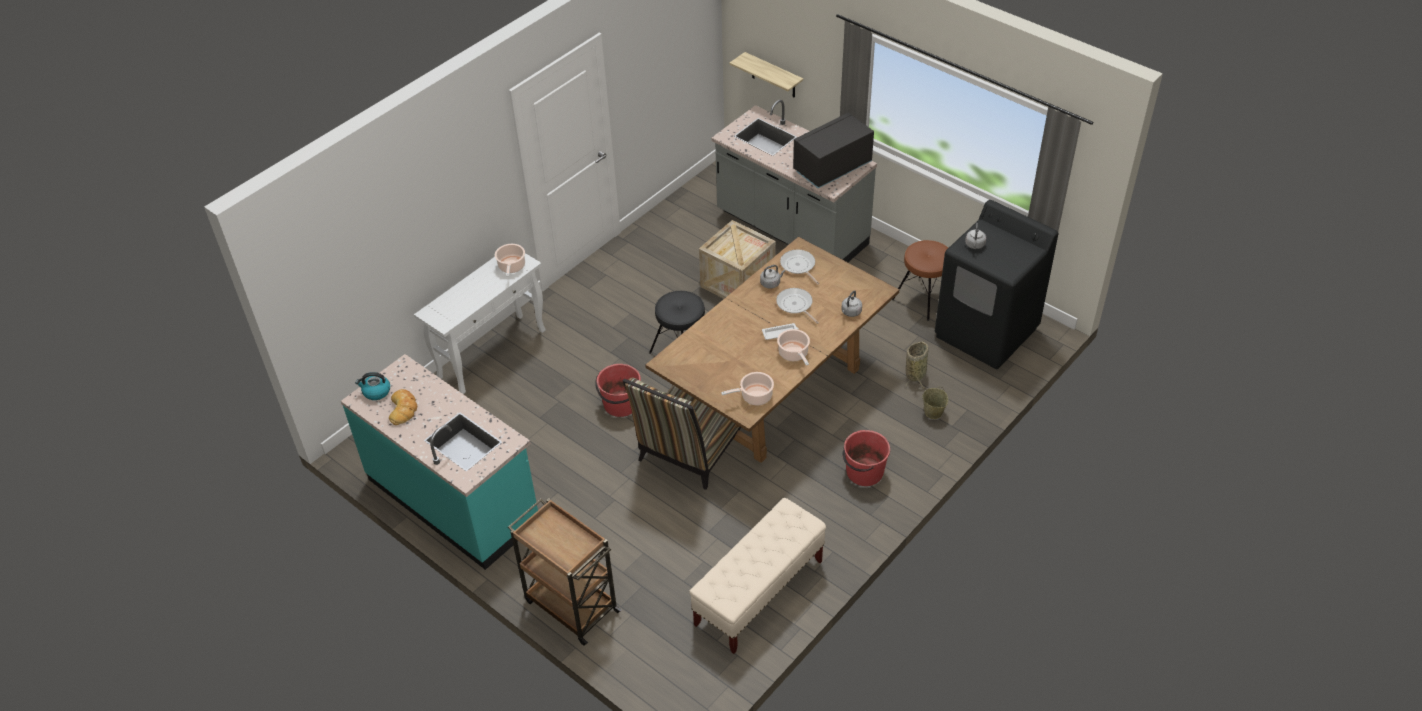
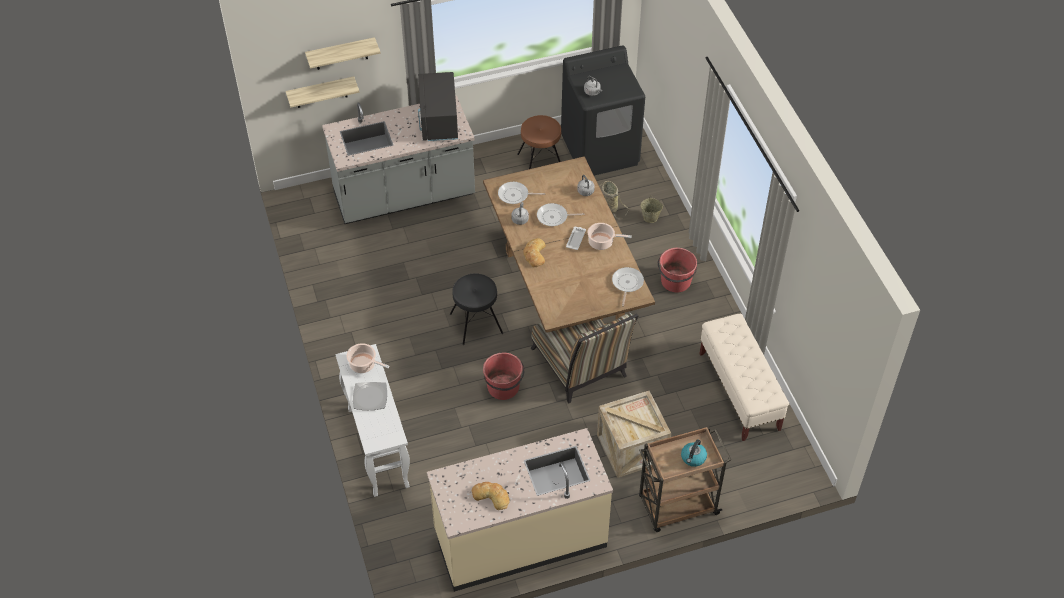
camera: 60 degrees left, 5 degrees up
turquoise counter [341,354,538,570] -> beige counter [427,428,613,592]
kettle [355,372,390,400] -> kettle moved to [681,439,707,467]
crate [699,220,776,299] -> crate moved to [597,391,671,478]
cooking pot [721,372,774,405] -> frying pan [612,267,644,307]
none -> shelf [305,37,381,70]
none -> plate [353,382,387,410]
none -> bread [523,238,546,267]

